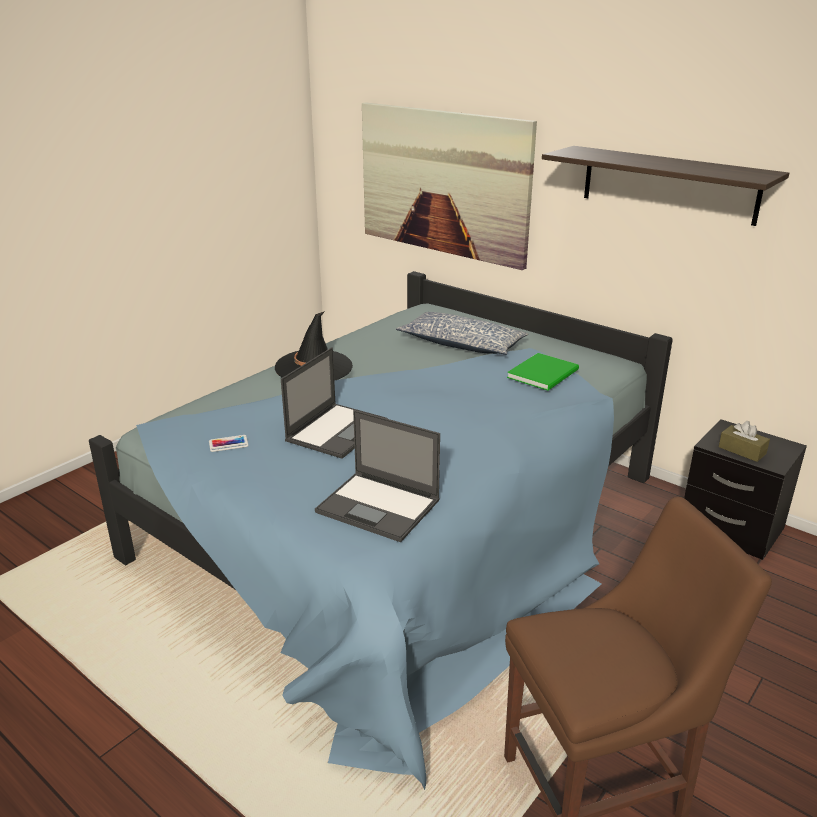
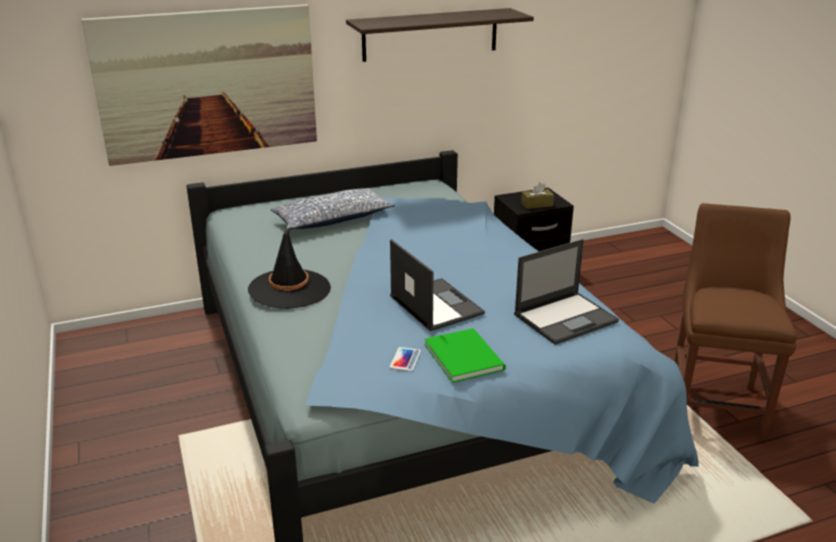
camera: 60 degrees left, 0 degrees up
green book [507,353,579,391] -> green book moved to [424,328,506,383]

